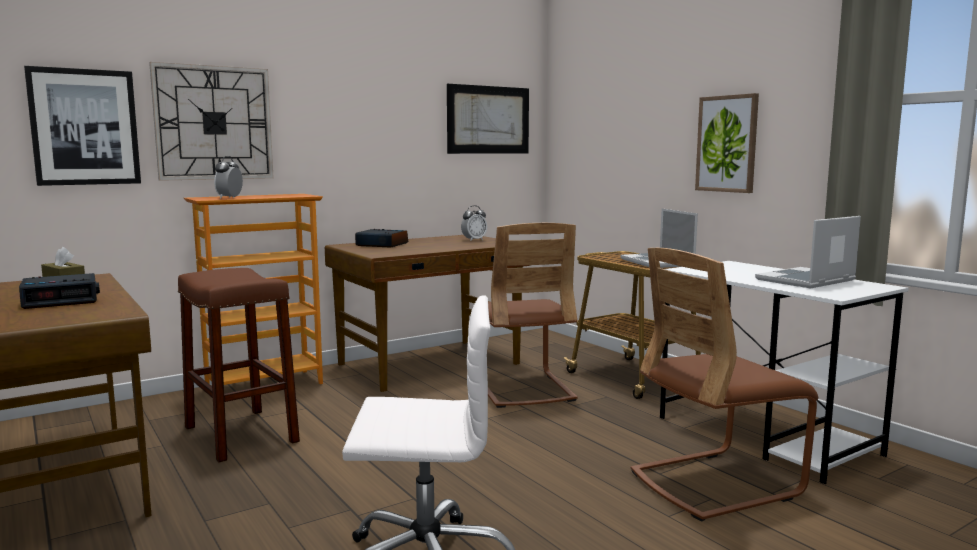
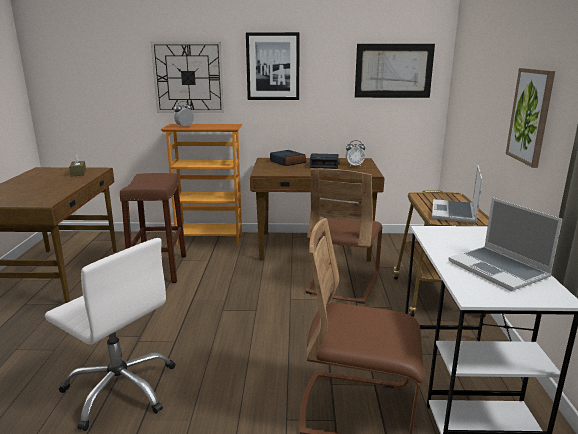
camera: 35 degrees right, 10 degrees up
alarm clock [19,273,100,309] -> alarm clock moved to [310,153,340,169]
picture [24,66,141,186] -> picture moved to [246,32,300,100]
laptop [755,216,861,289] -> laptop turned 120 degrees counterclockwise [448,197,562,291]

